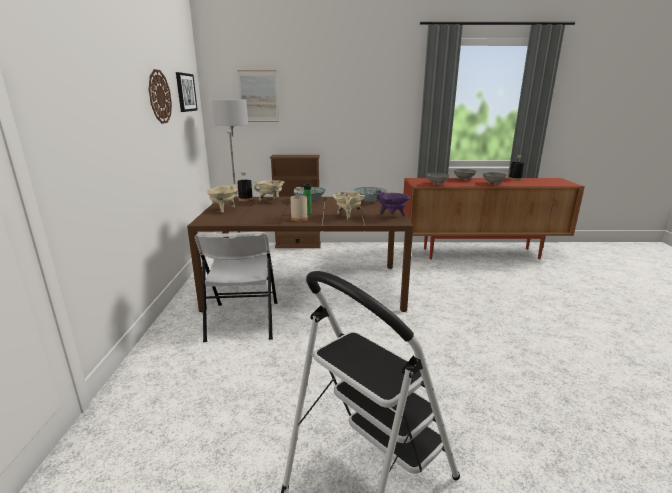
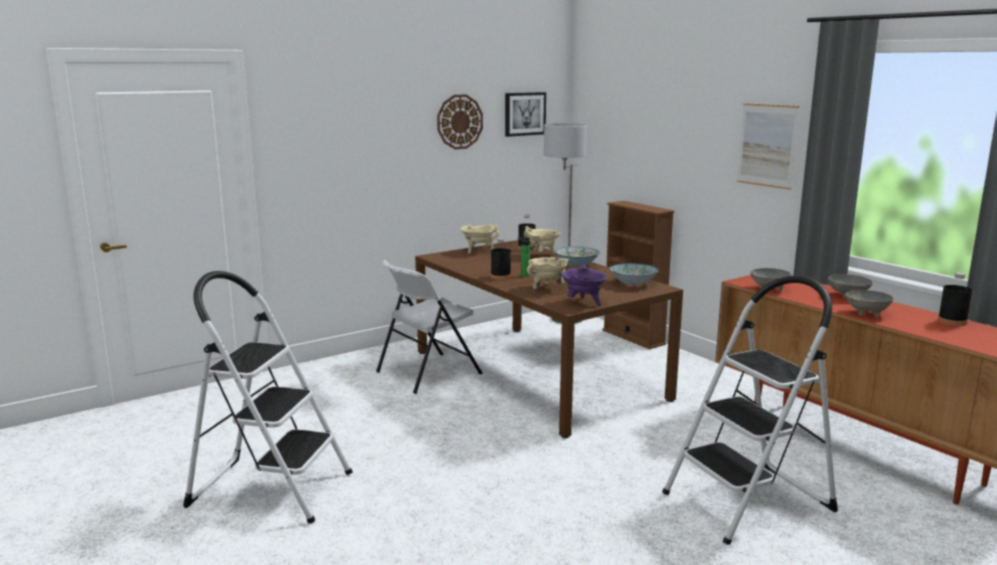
camera: 55 degrees right, 5 degrees down
picture [237,70,279,122] -> picture moved to [737,103,799,190]
beige bottle [290,187,308,222] -> black bottle [491,238,511,280]
none -> step ladder [662,276,838,545]

